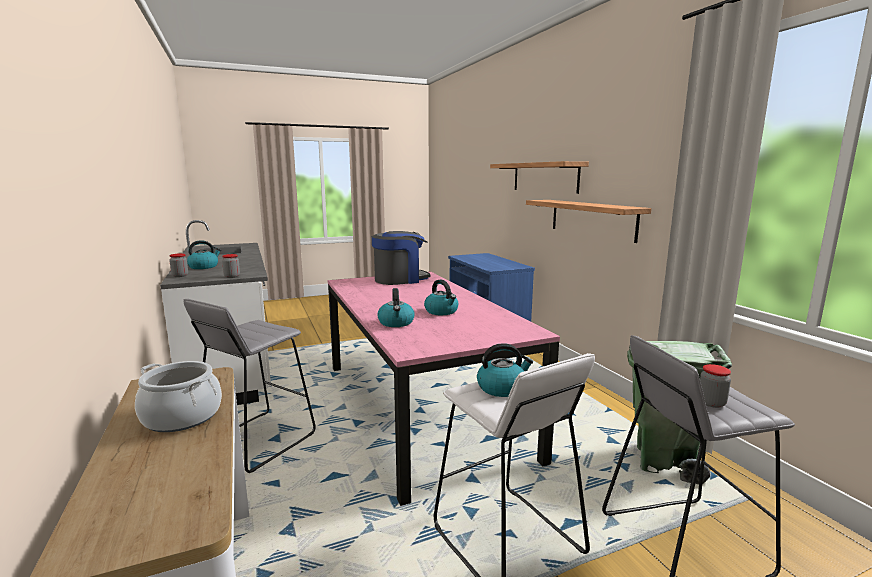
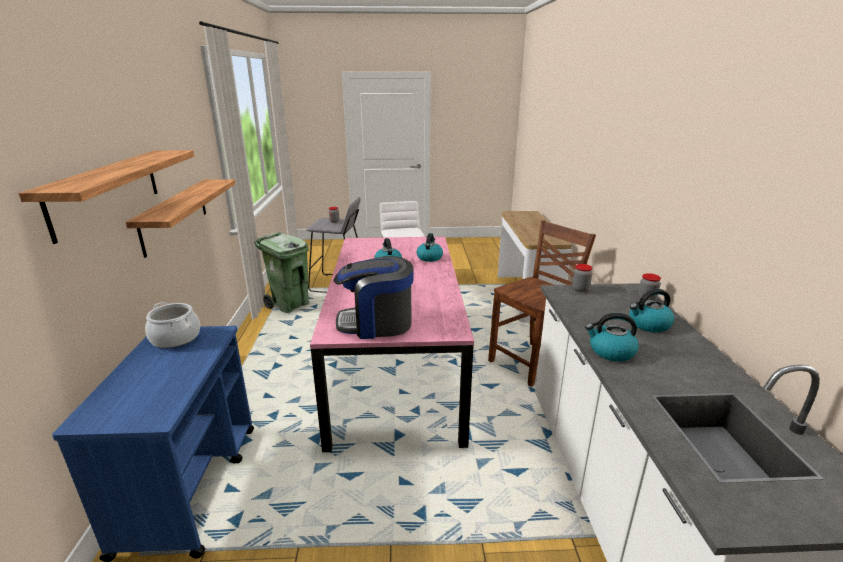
camera: 160 degrees left, 10 degrees up
cooking pot [135,361,222,432] -> cooking pot moved to [145,302,200,349]
grey stool [184,299,316,473] -> brown chair [488,220,596,387]
kettle [477,343,533,397] -> kettle moved to [585,313,639,362]

